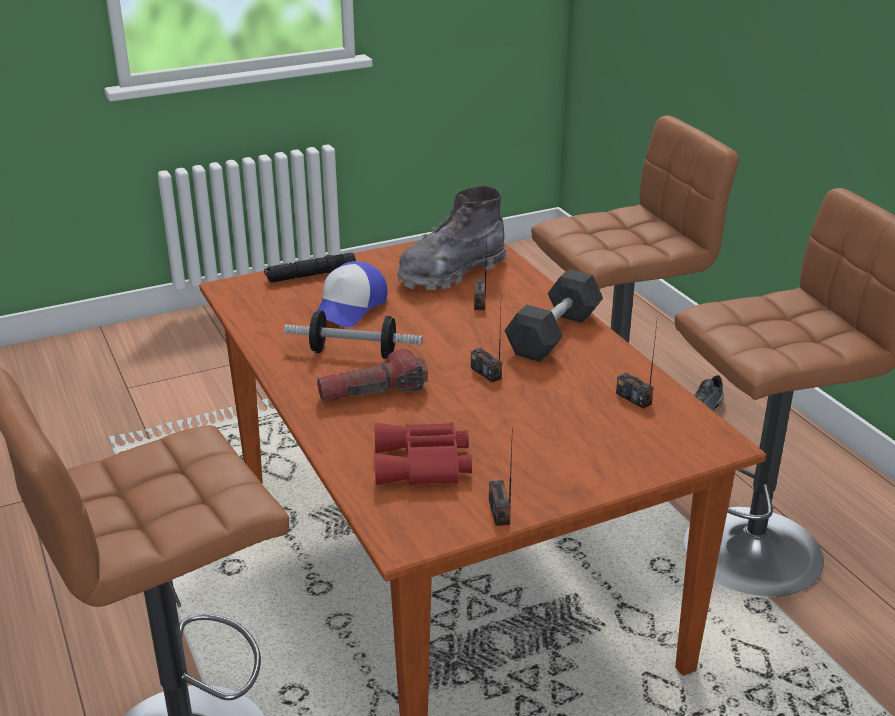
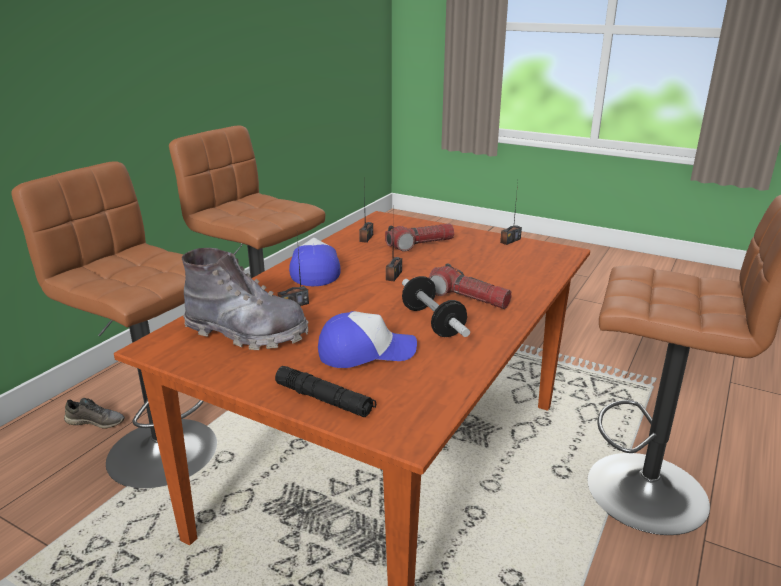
camera: 125 degrees left, 5 degrees down
red binoculars [374,422,472,485] -> none
grey dumbbell [504,269,603,362] -> cap [289,238,341,286]
none -> flashlight [385,223,454,252]

